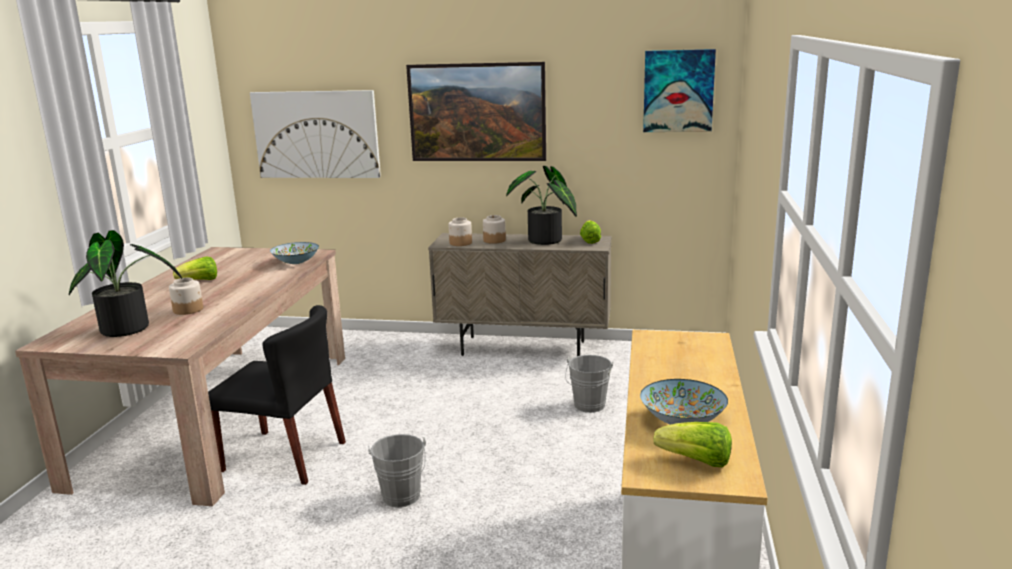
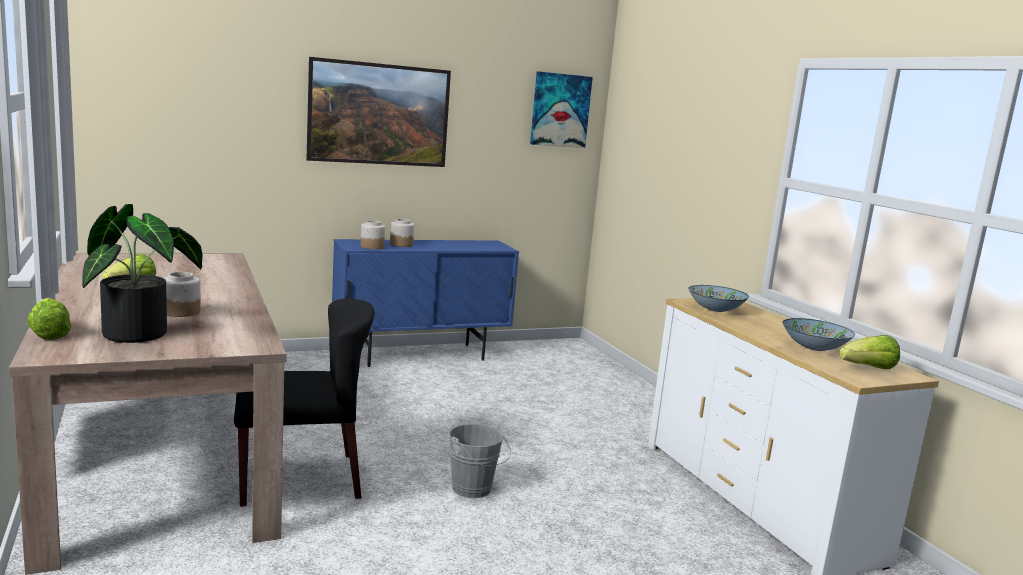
camera: 35 degrees left, 5 degrees down
picture [250,90,381,178] -> none
bowl [270,242,319,264] -> bowl moved to [688,285,749,312]
beige cabinet [428,233,611,356] -> blue cabinet [332,239,519,367]
potted plant [506,166,577,245] -> none
grey bucket [565,355,613,413] -> none
lettuce [580,220,601,244] -> lettuce moved to [27,298,71,340]

